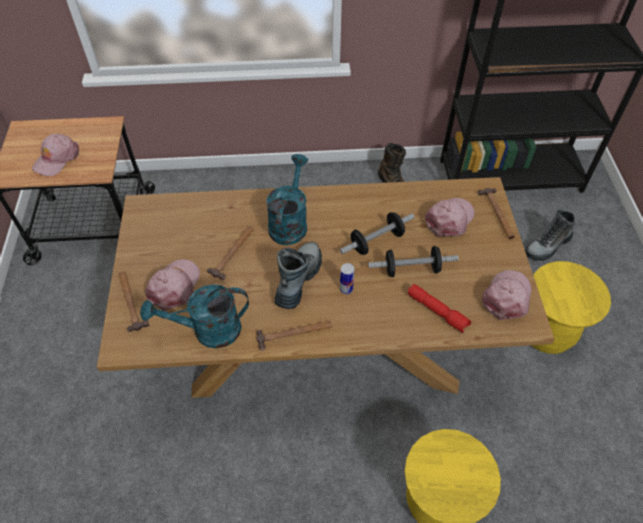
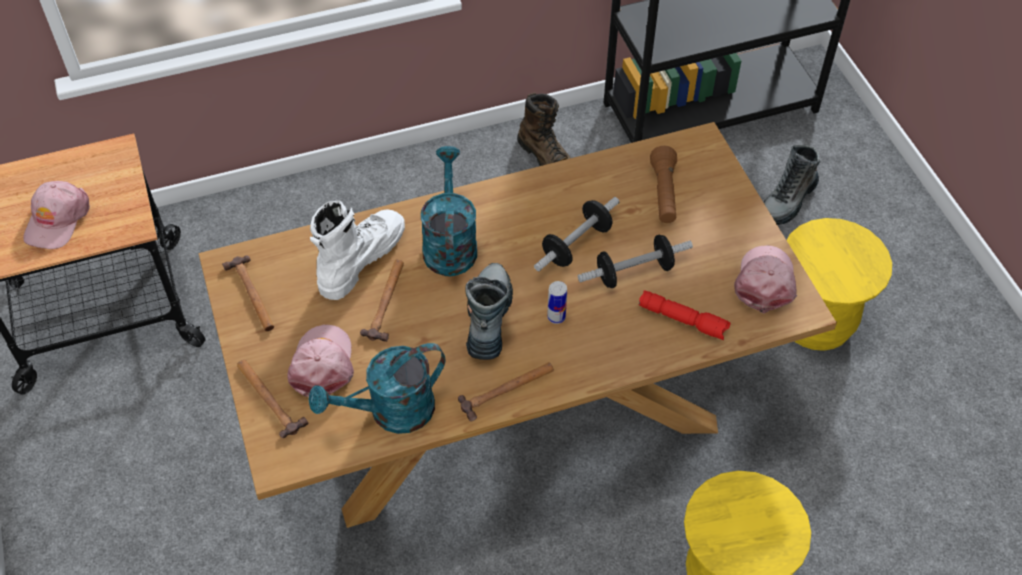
camera: 15 degrees left, 0 degrees up
pink cap [425,198,474,237] -> brown flashlight [650,146,677,223]
hammer [478,188,515,239] -> hammer moved to [222,256,274,331]
none -> white boot [310,201,405,300]

